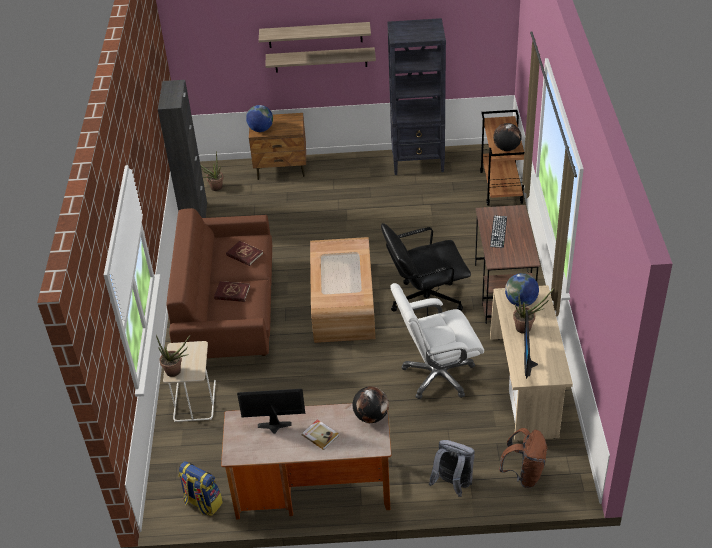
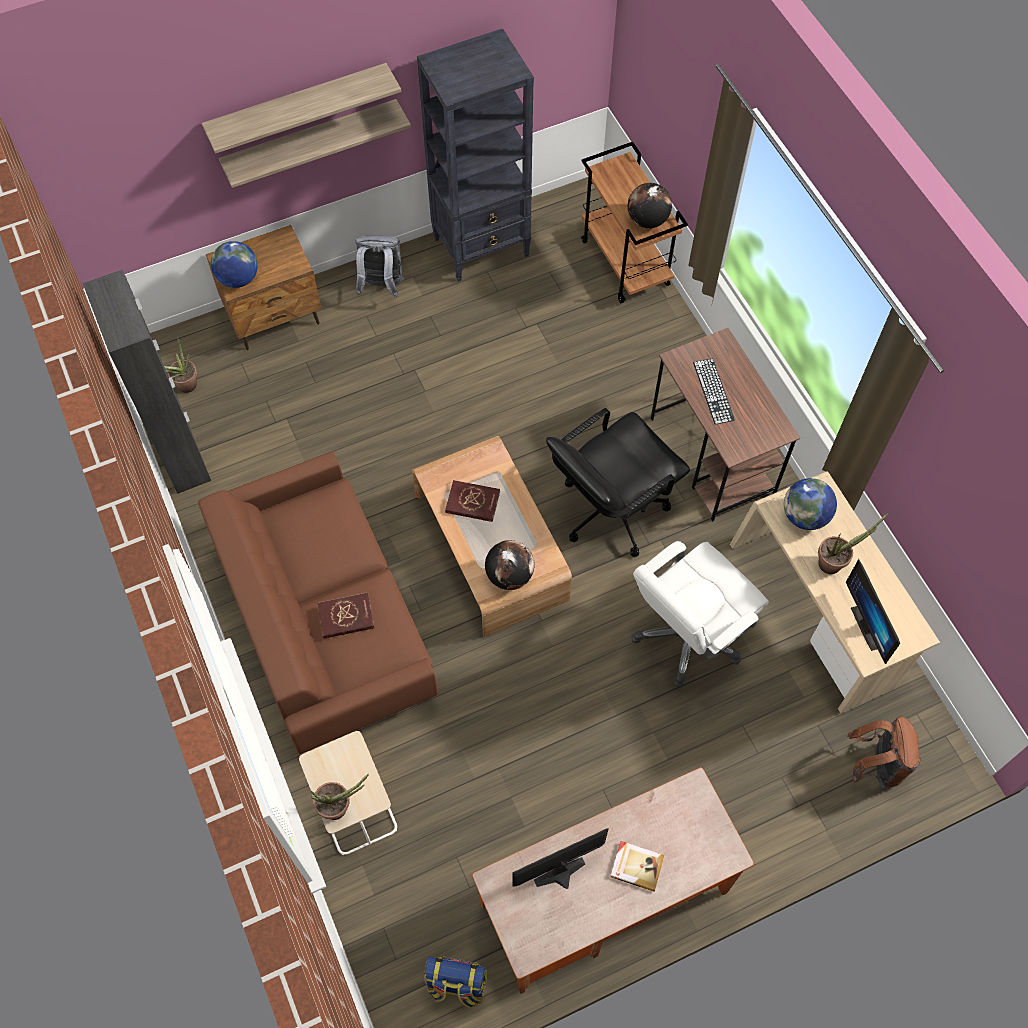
camera: 25 degrees left, 20 degrees up
red book [226,241,263,266] -> red book moved to [445,480,500,522]
globe [353,386,389,423] -> globe moved to [485,540,535,590]
grey backpack [429,440,475,497] -> grey backpack moved to [355,236,405,298]

